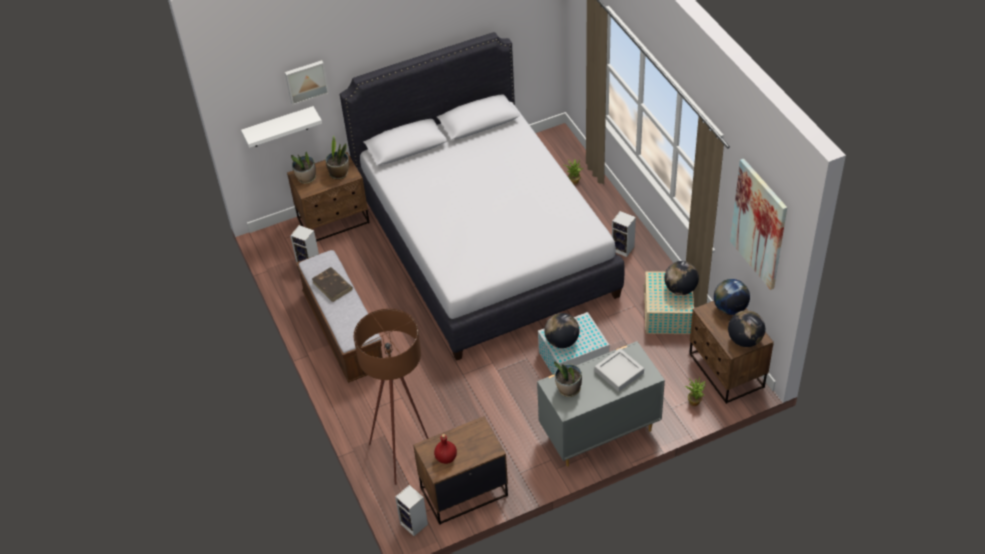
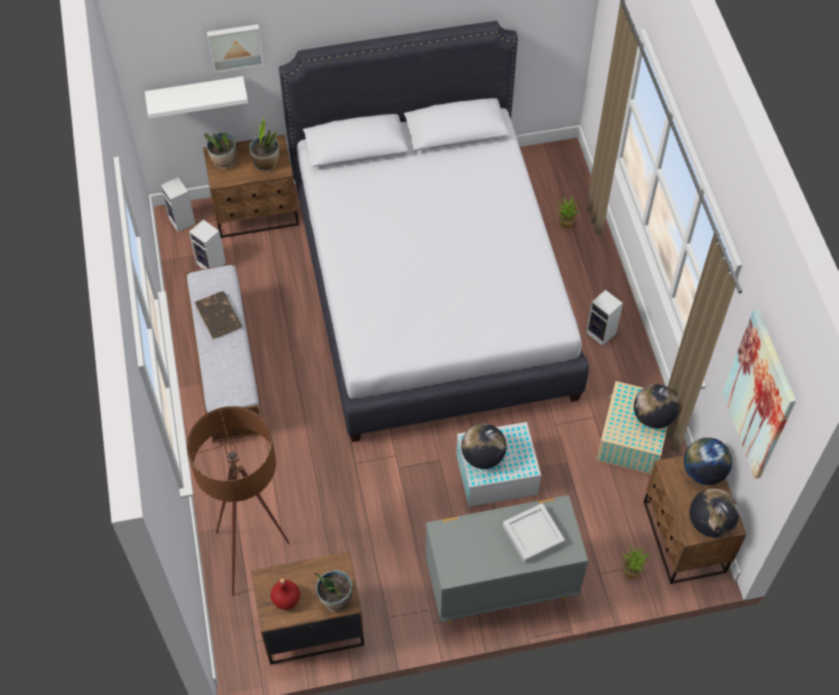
camera: 10 degrees right, 10 degrees up
speaker [395,485,428,536] -> speaker moved to [160,177,195,232]
potted plant [554,361,582,397] -> potted plant moved to [314,570,353,612]

